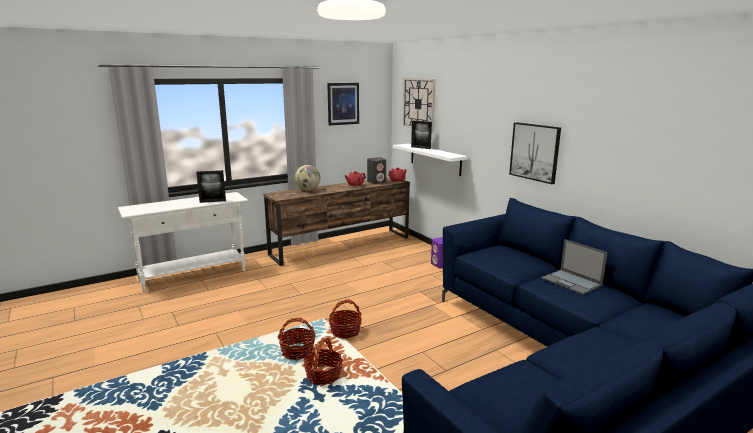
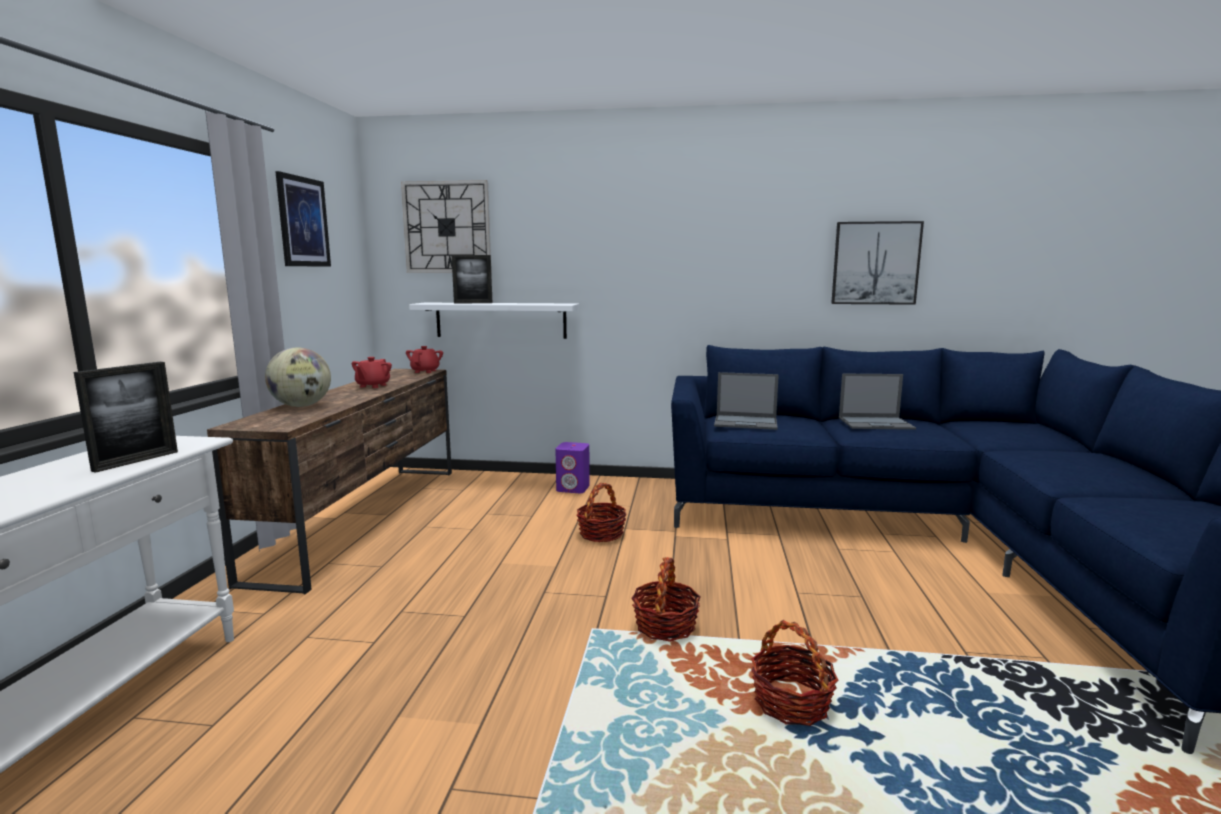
camera: 50 degrees left, 5 degrees down
basket [277,318,316,360] -> basket moved to [576,483,626,542]
grey speaker [367,157,386,184] -> none
picture [509,122,561,184] -> picture moved to [831,221,924,305]
none -> laptop [714,372,779,430]

